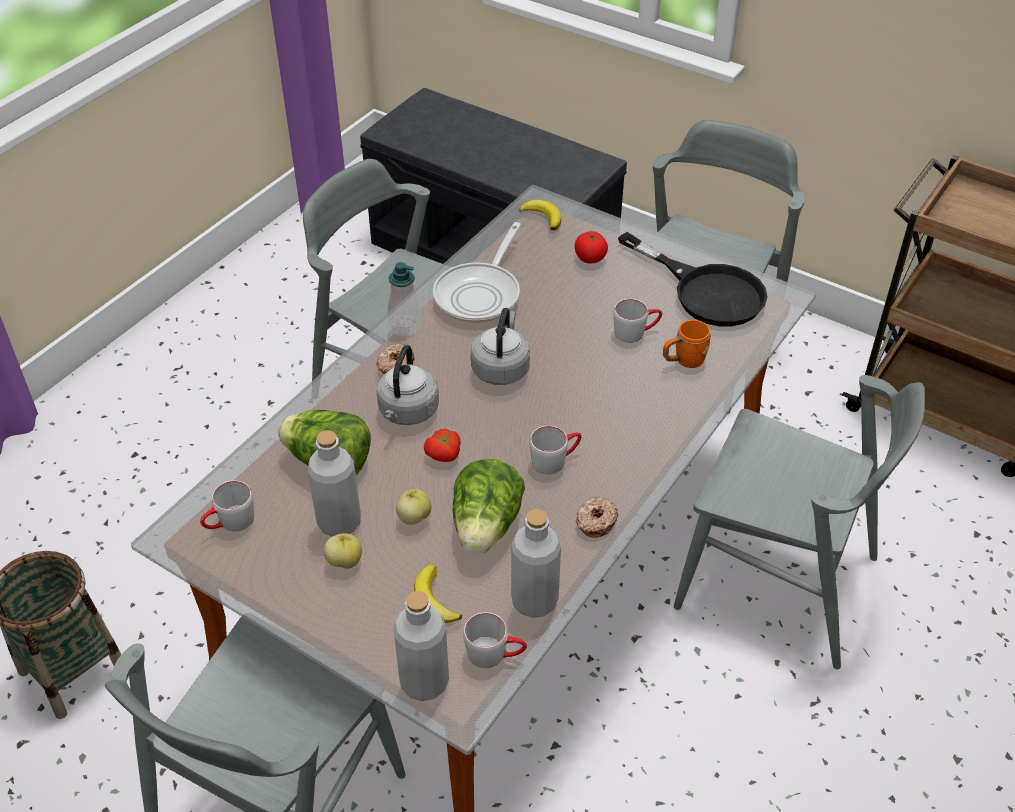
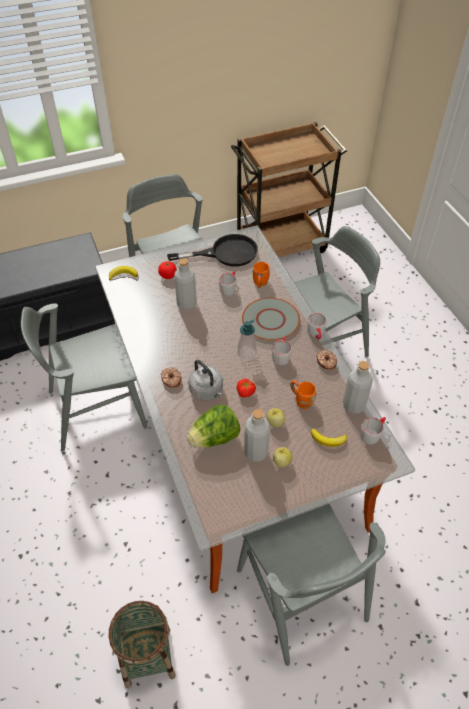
camera: 55 degrees left, 5 degrees up
grey mug [200,481,254,531] -> grey mug moved to [307,313,327,339]
soap dispenser [388,262,422,336] -> soap dispenser moved to [237,319,256,360]
grey bottle [393,591,449,701] -> grey bottle moved to [174,259,197,310]
frying pan [433,222,521,323] -> none
lettuce [453,459,525,554] -> orange mug [290,380,316,409]
grey kettle [471,308,530,385] -> none
none -> grey plate [242,298,300,340]

